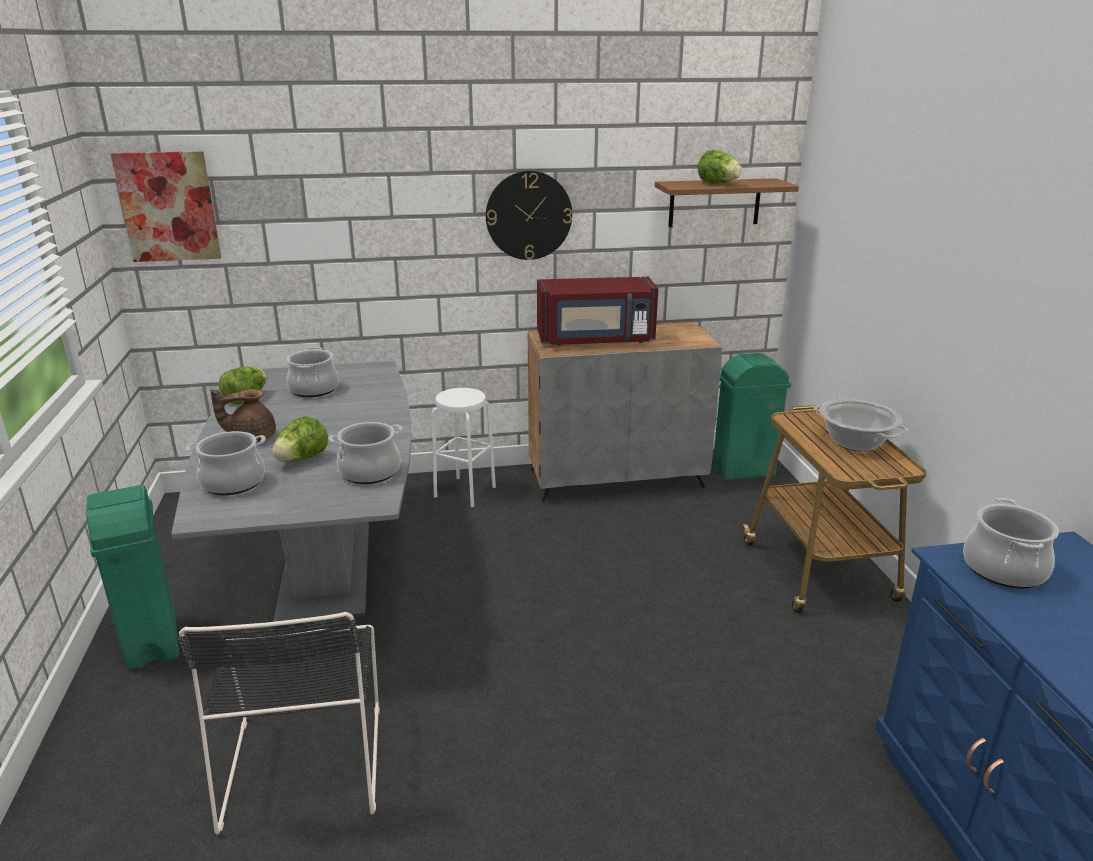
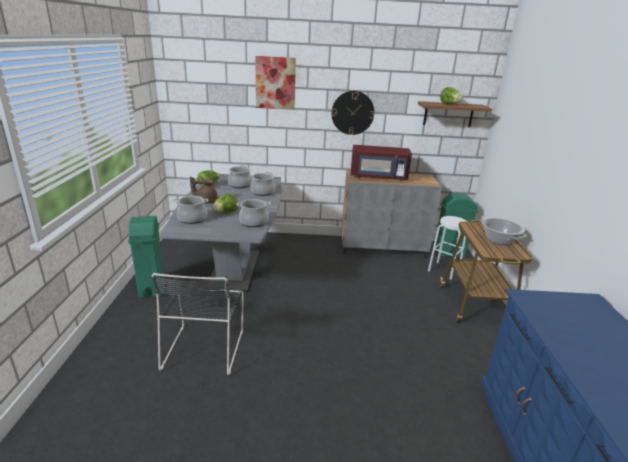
camera: 10 degrees right, 0 degrees up
picture [111,151,221,262] -> picture moved to [255,56,296,110]
white stool [432,388,496,507] -> white stool moved to [428,216,467,280]
cooking pot [963,498,1059,588] -> cooking pot moved to [250,172,275,196]

